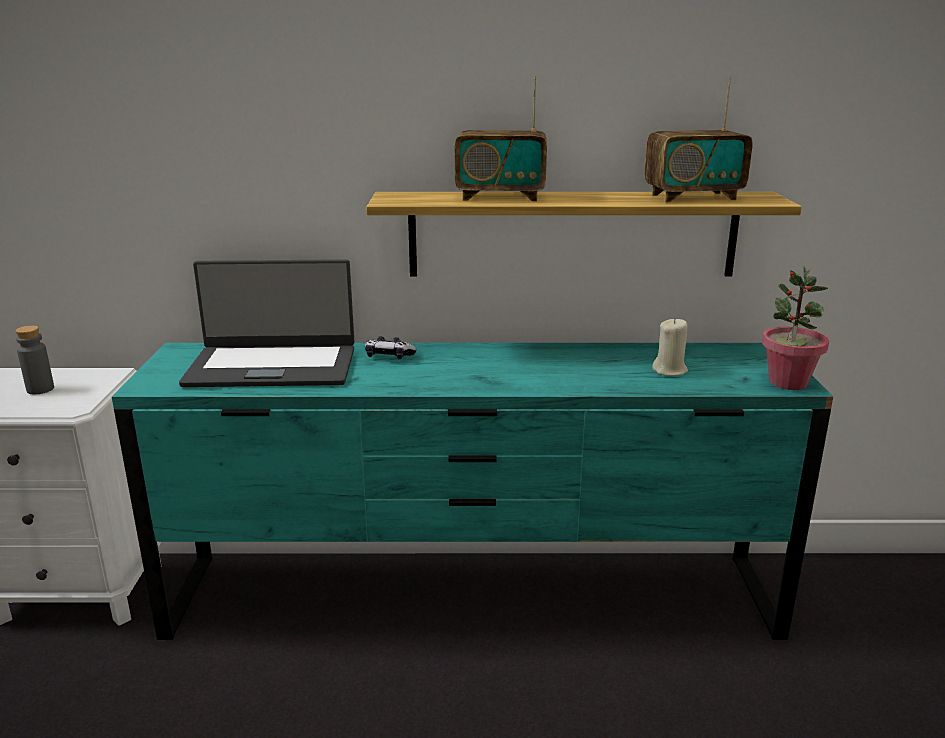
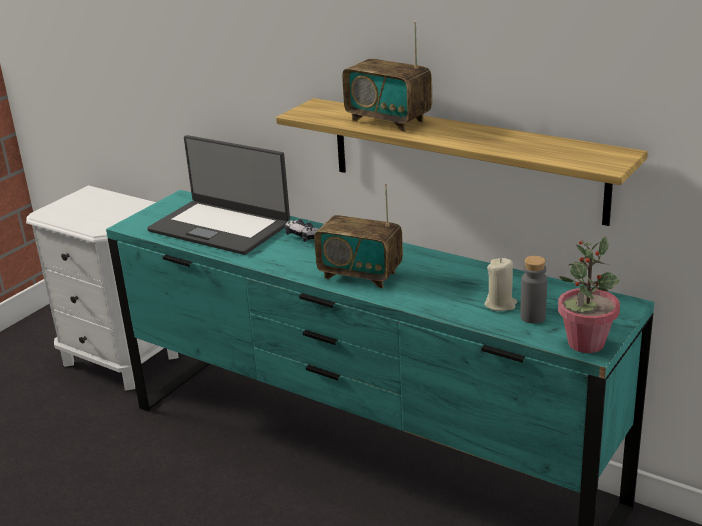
camera: 35 degrees right, 5 degrees up
grey bottle [15,325,54,395] -> grey bottle moved to [520,256,547,324]
radio [644,76,753,202] -> radio moved to [314,184,403,288]

